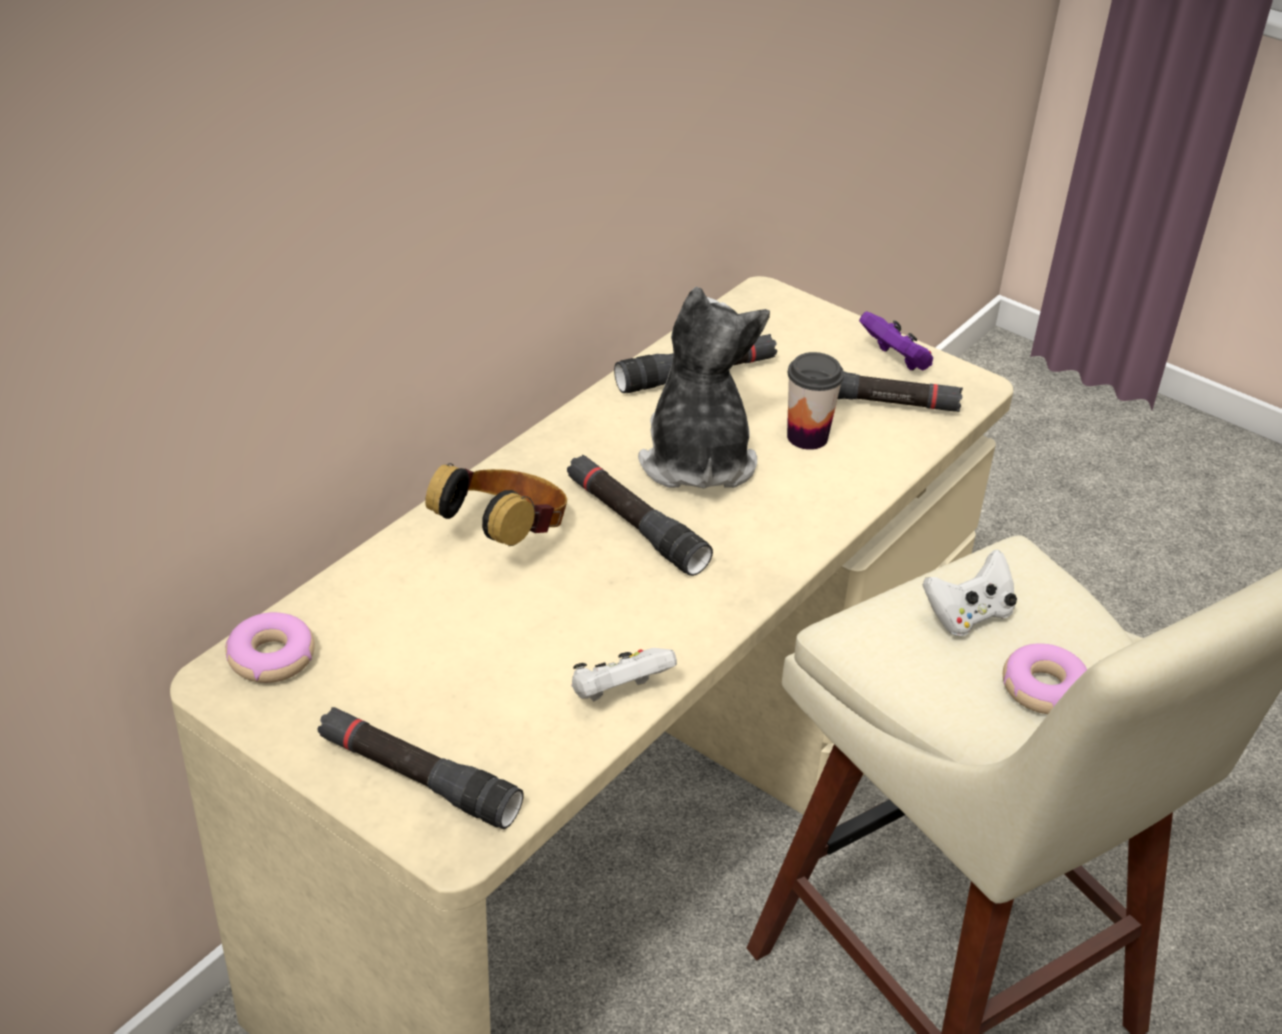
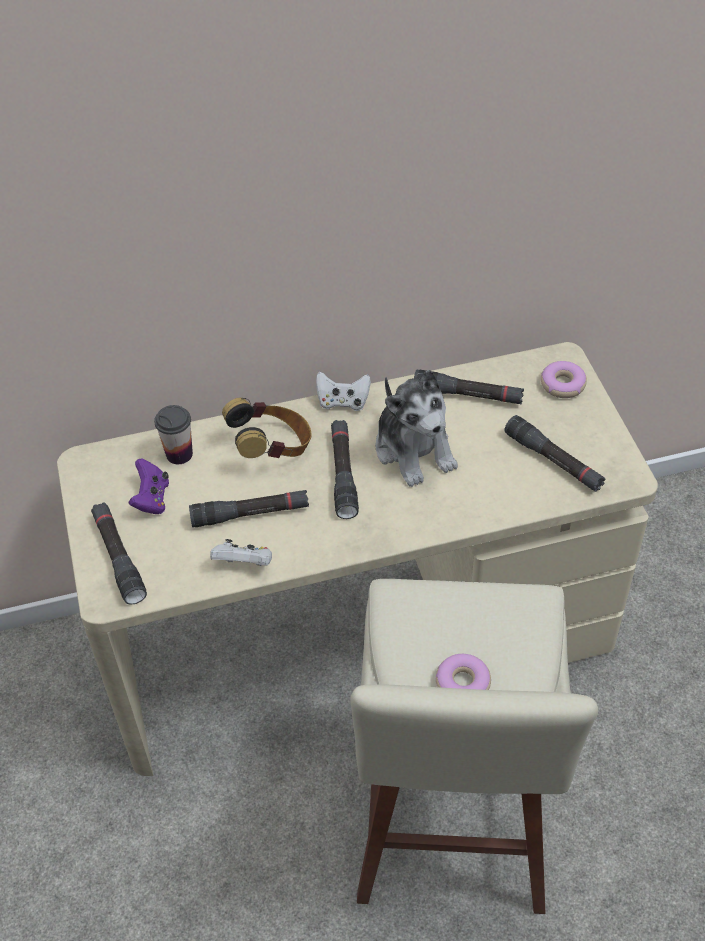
camera: 40 degrees right, 10 degrees up
donut [225,612,315,683] -> donut moved to [541,361,587,398]
plush toy [638,287,770,489] -> plush toy turned 120 degrees clockwise [375,370,458,487]
cup [787,352,844,450] -> cup moved to [154,405,193,464]
purple game controller [859,312,933,371] -> purple game controller moved to [129,459,169,514]
white game controller [922,549,1017,636] -> white game controller moved to [316,372,371,411]
none -> black flashlight [189,490,309,527]

